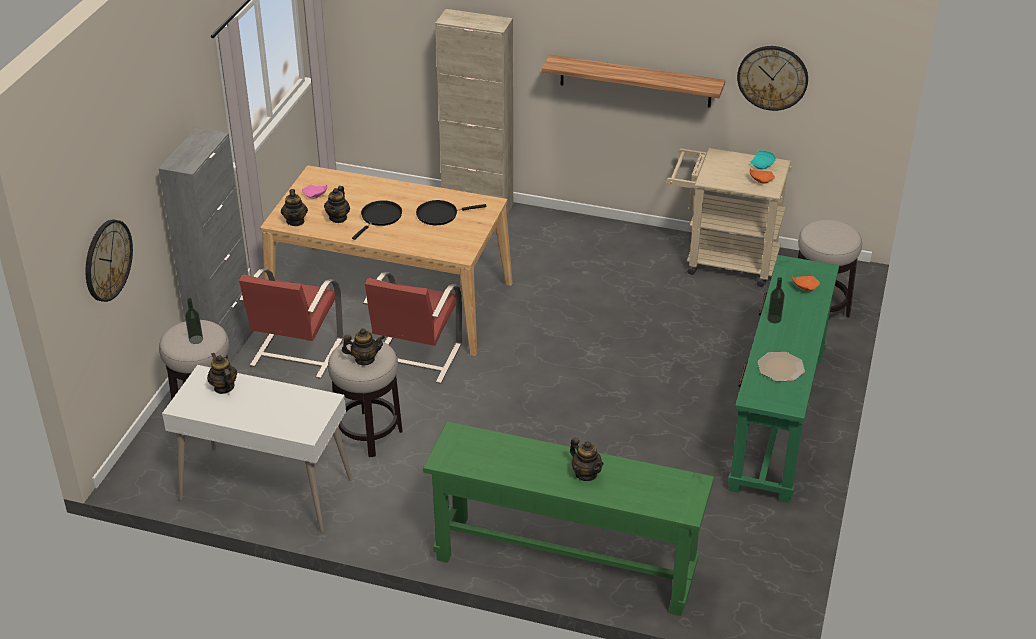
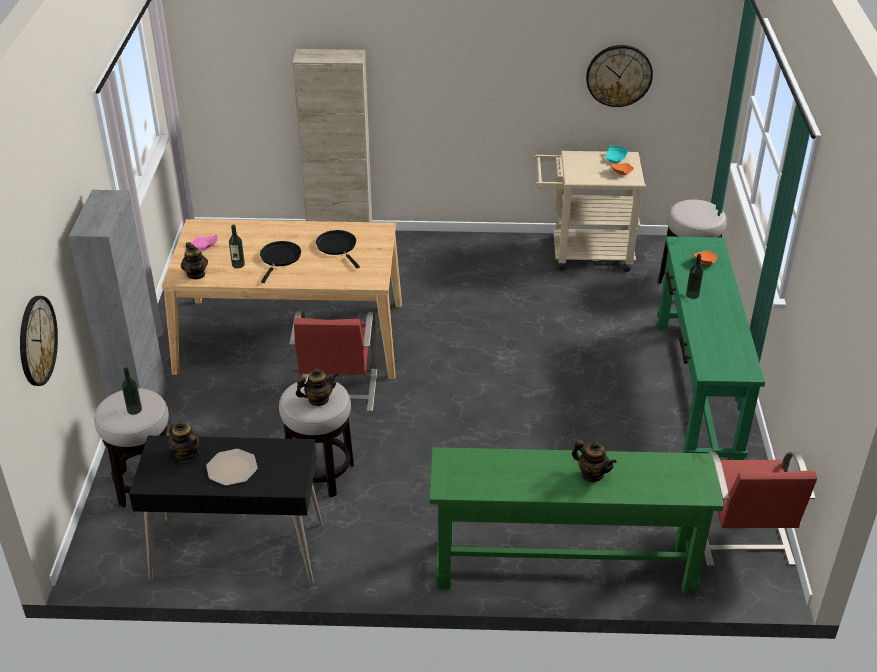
camera: 15 degrees left, 0 degrees up
white desk [162,365,352,532] -> black desk [129,436,322,584]
red chair [239,268,343,379] -> red chair moved to [704,452,817,566]
teapot [324,186,350,223] -> bottle [229,224,245,269]
black frying pan [416,200,487,225] -> black frying pan turned 90 degrees clockwise [316,230,360,268]
shelf [542,55,725,107] -> none
plate [758,352,805,381] -> plate moved to [206,449,258,486]

